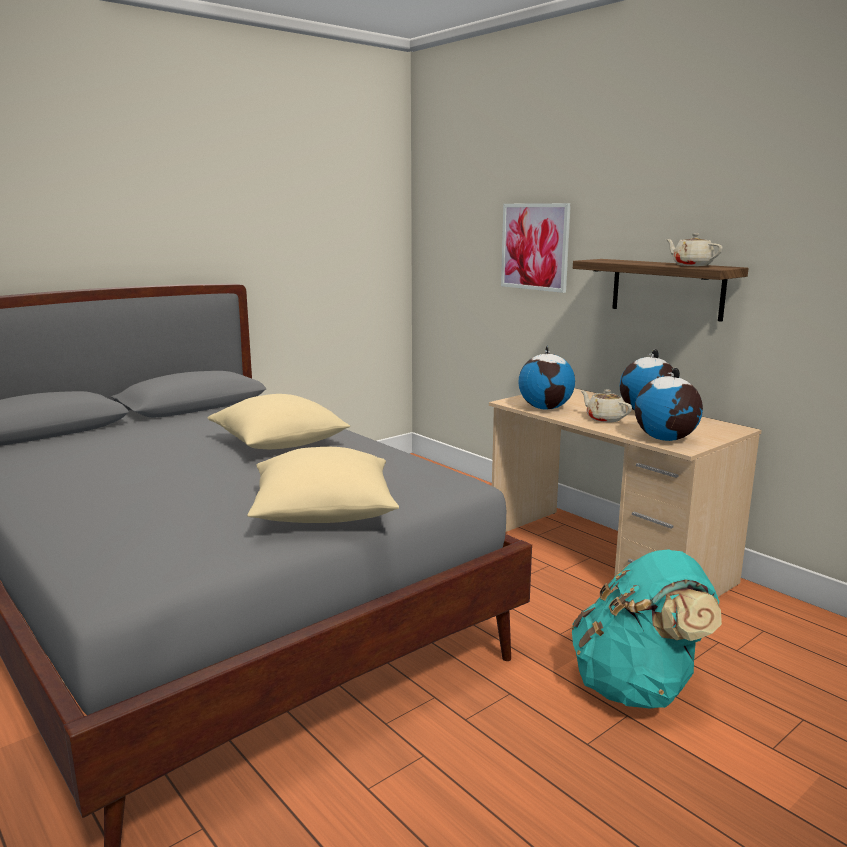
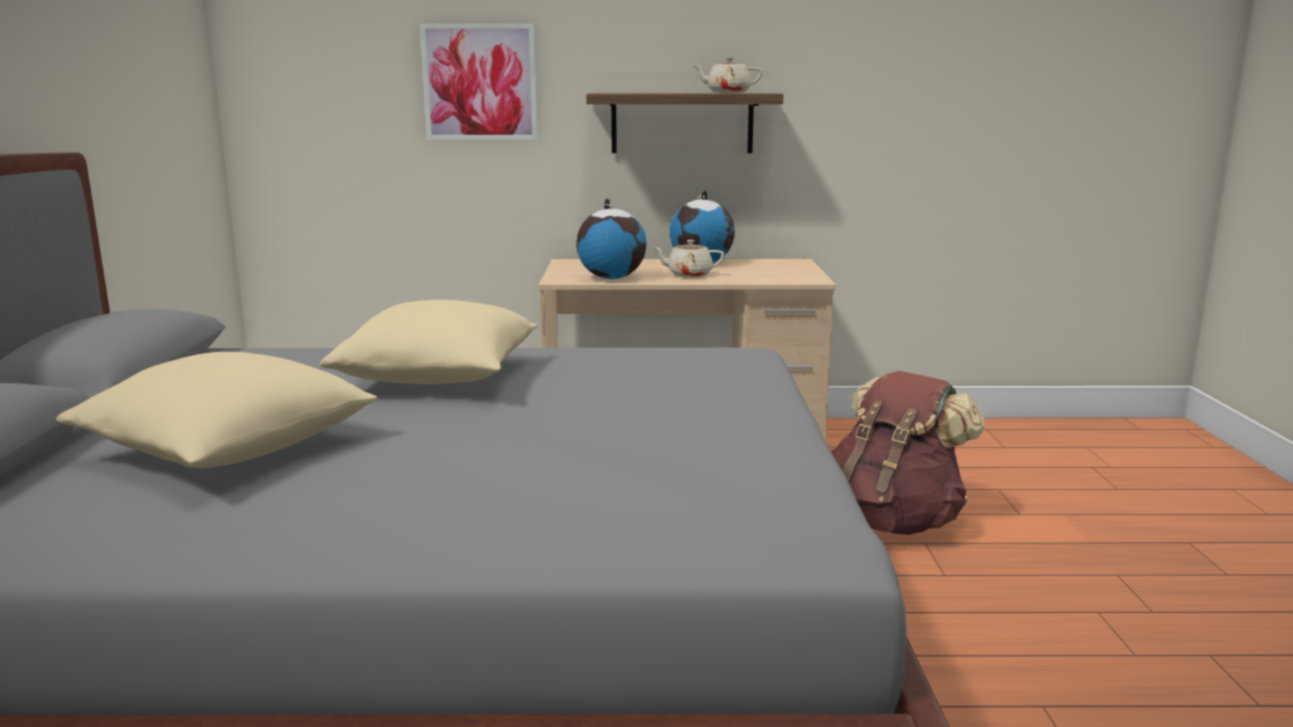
camera: 50 degrees left, 0 degrees up
beige pillow [247,447,399,523] -> beige pillow moved to [56,352,378,468]
turquoise backpack [571,549,722,709] -> brown backpack [830,371,985,535]
globe [635,368,703,441] -> none

